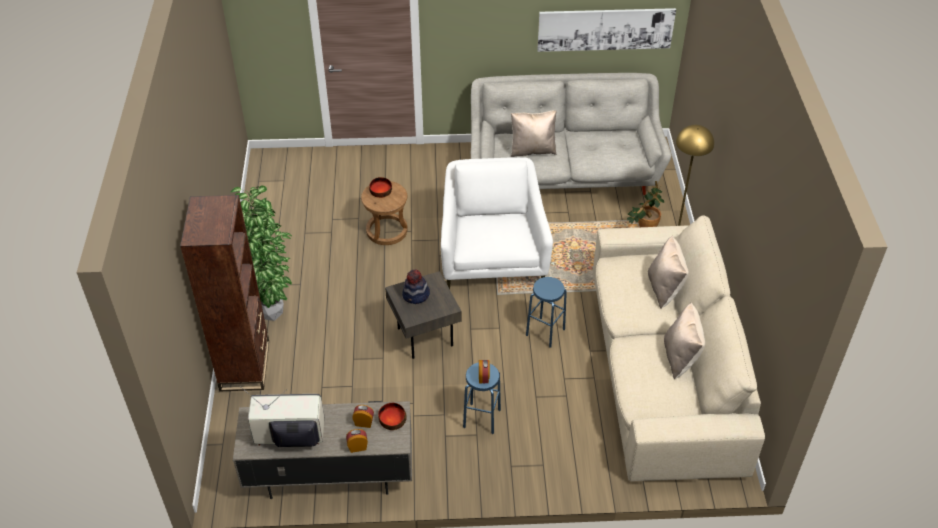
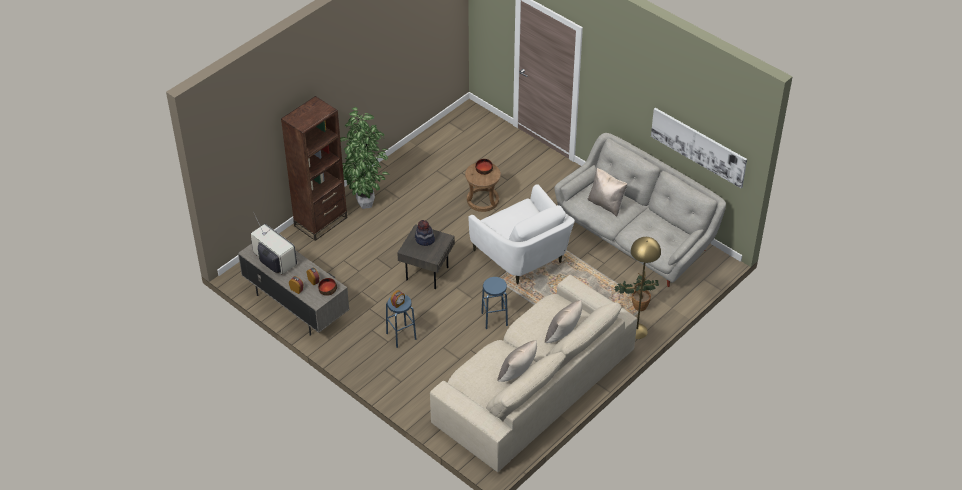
camera: 45 degrees right, 0 degrees up
white armchair [441,157,553,289] -> white armchair turned 105 degrees clockwise [468,184,575,284]

